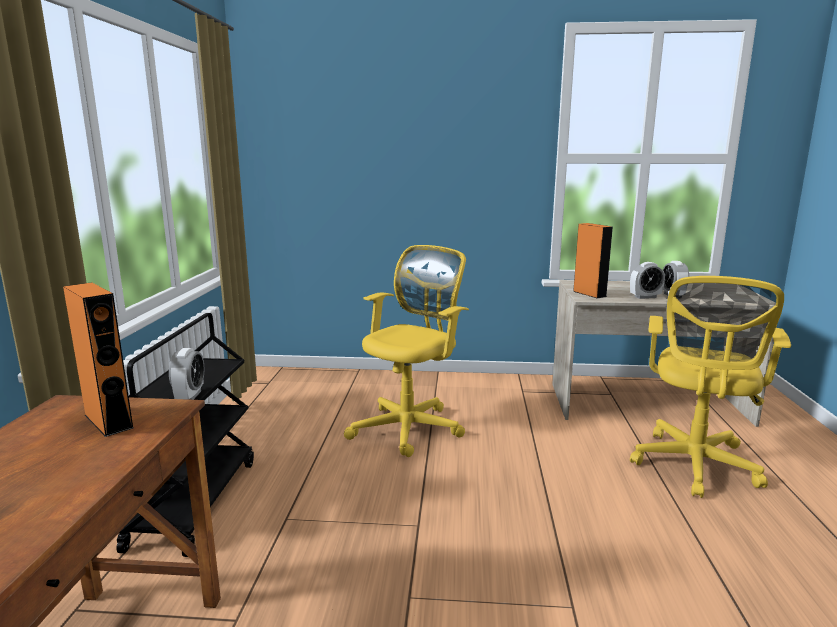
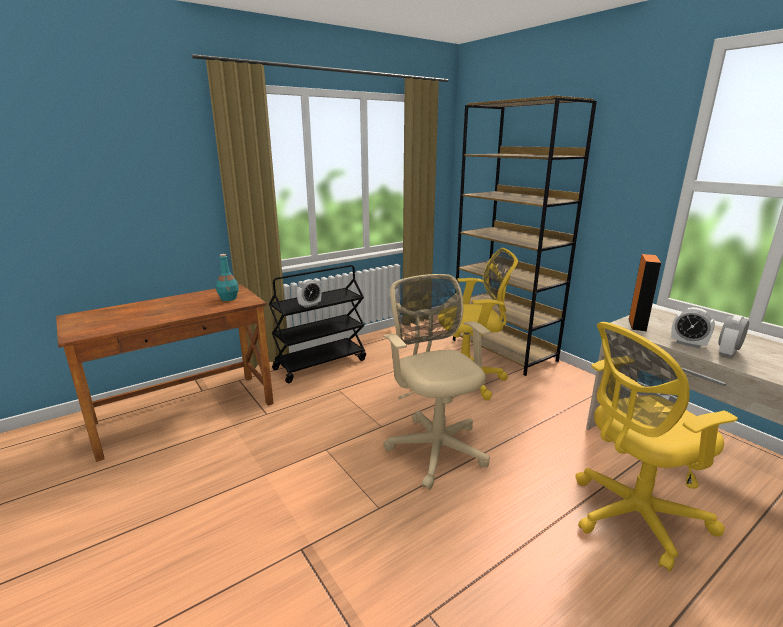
camera: 50 degrees right, 5 degrees up
orange speaker [63,282,134,437] -> turquoise bottle [216,254,239,301]
none -> beige office chair [383,274,491,490]
none -> brown bookcase [453,95,597,376]

